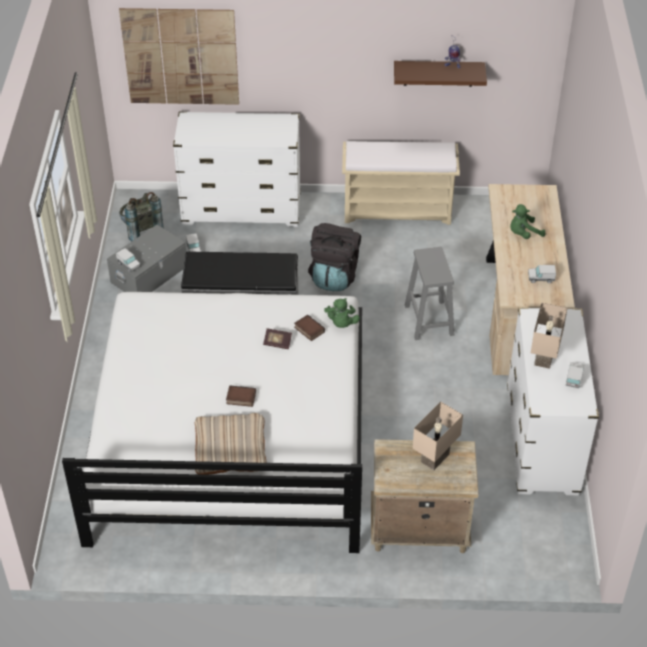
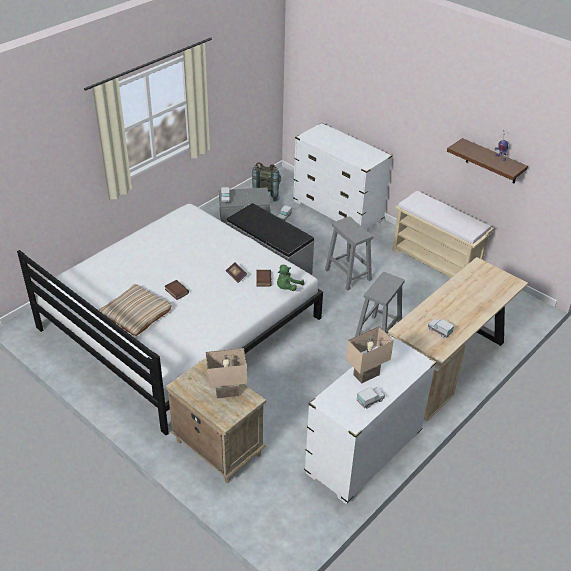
camera: 40 degrees right, 5 degrees down
picture [119,8,239,105] -> none
black backpack [308,223,361,291] -> grey stool [325,216,373,291]
green plush toy [510,204,545,239] -> none

